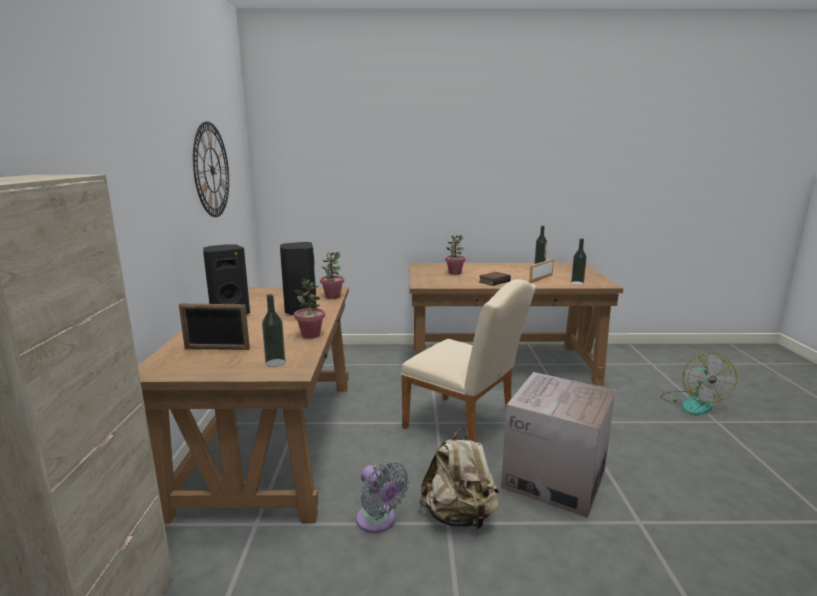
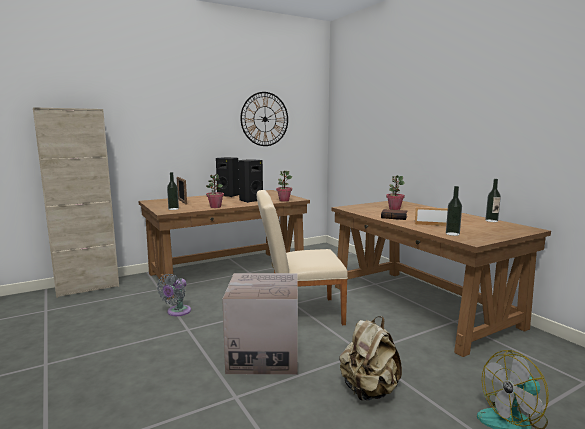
camera: 60 degrees right, 5 degrees down
beige chair [401,279,536,442] -> beige chair turned 75 degrees clockwise [257,190,348,325]
beige backpack [419,428,499,529] -> beige backpack moved to [340,316,402,401]

